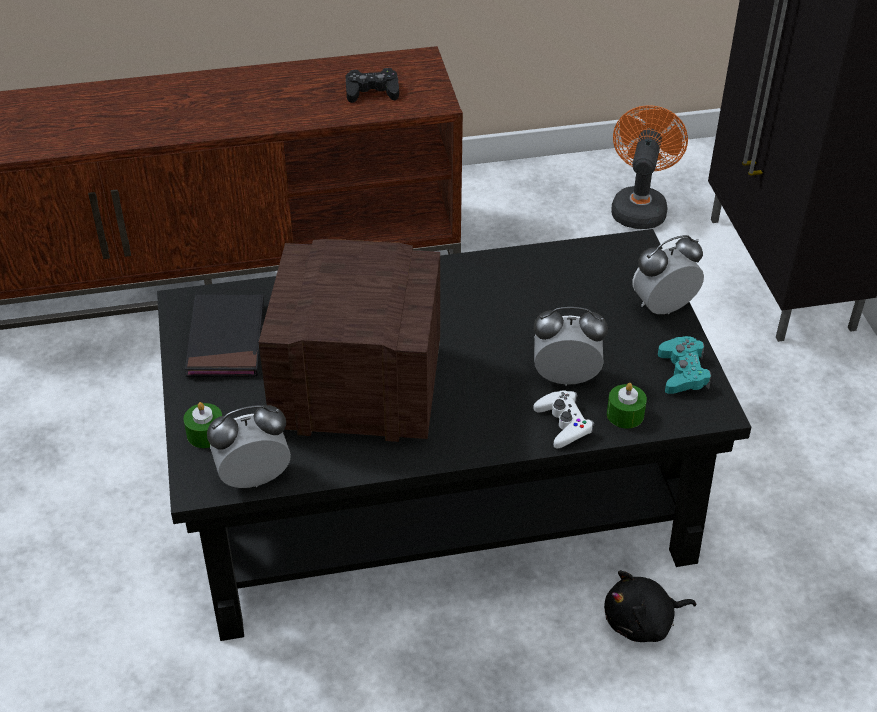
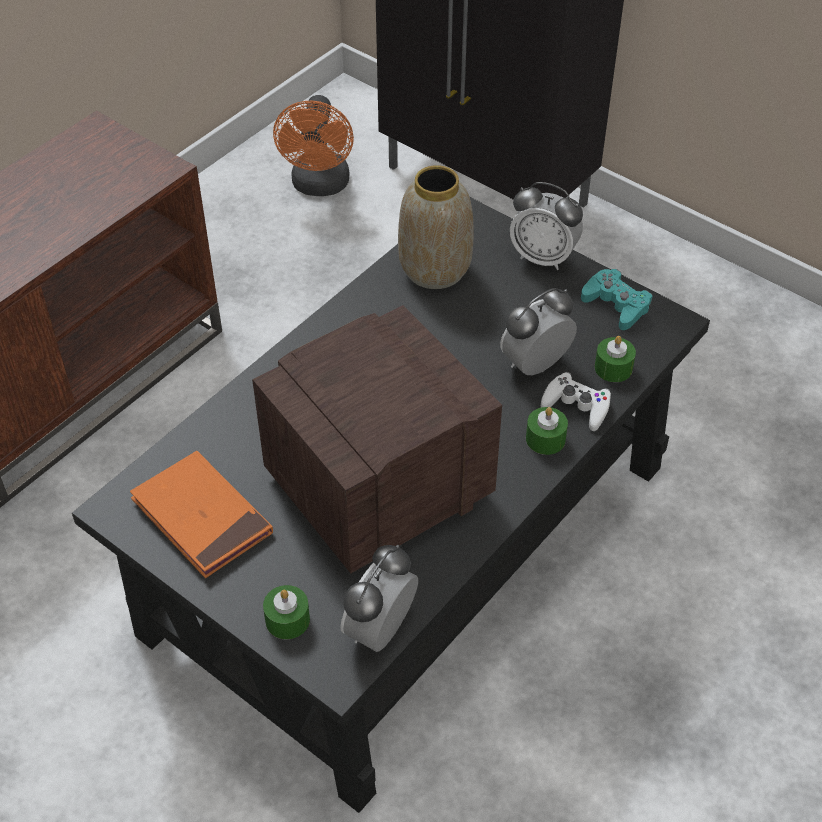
camera: 40 degrees left, 5 degrees up
black book [185,294,264,377] -> orange book [130,451,273,578]
black game controller [346,68,399,103] -> none
black plush toy [604,570,697,642] -> none
orange fan [611,105,688,229] -> orange fan turned 150 degrees counterclockwise [273,95,354,196]
alarm clock [632,235,704,314] -> alarm clock turned 90 degrees counterclockwise [510,182,583,270]
none -> vase [398,165,474,289]
none -> green candle [526,407,568,455]

